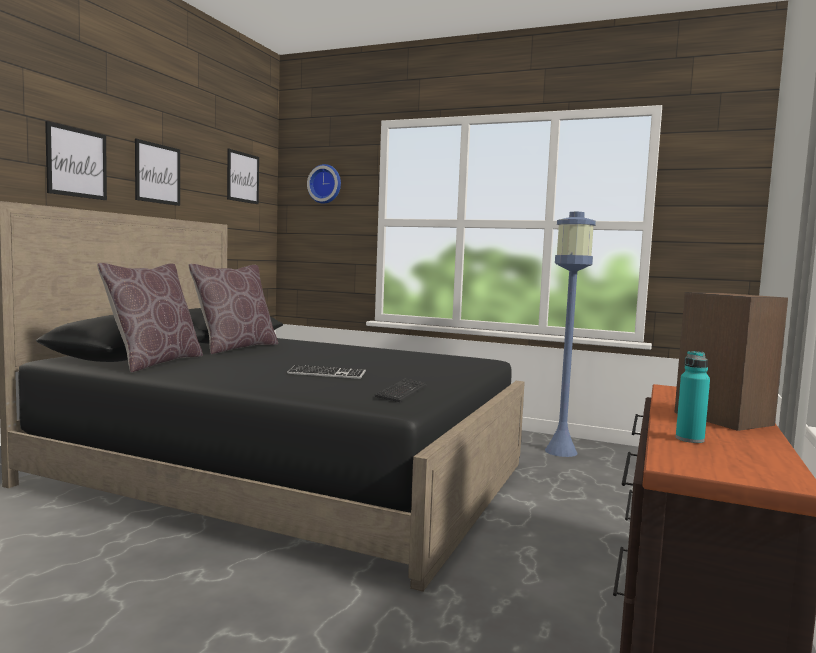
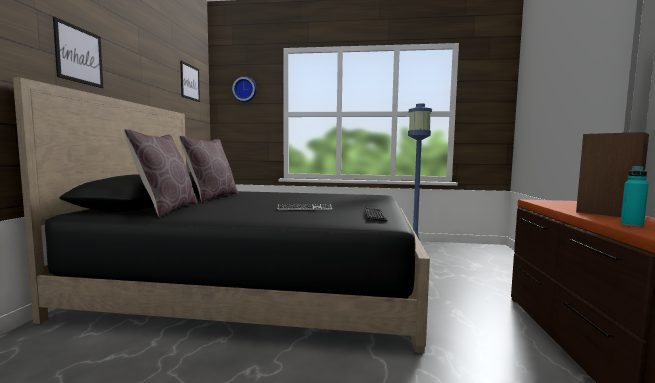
camera: 15 degrees left, 0 degrees up
picture [135,139,180,206] -> none

